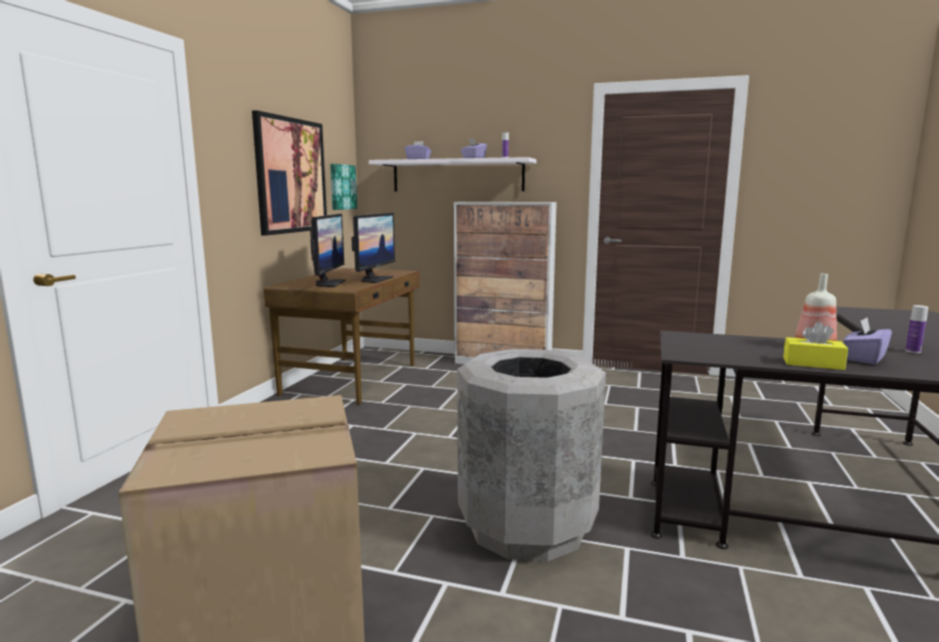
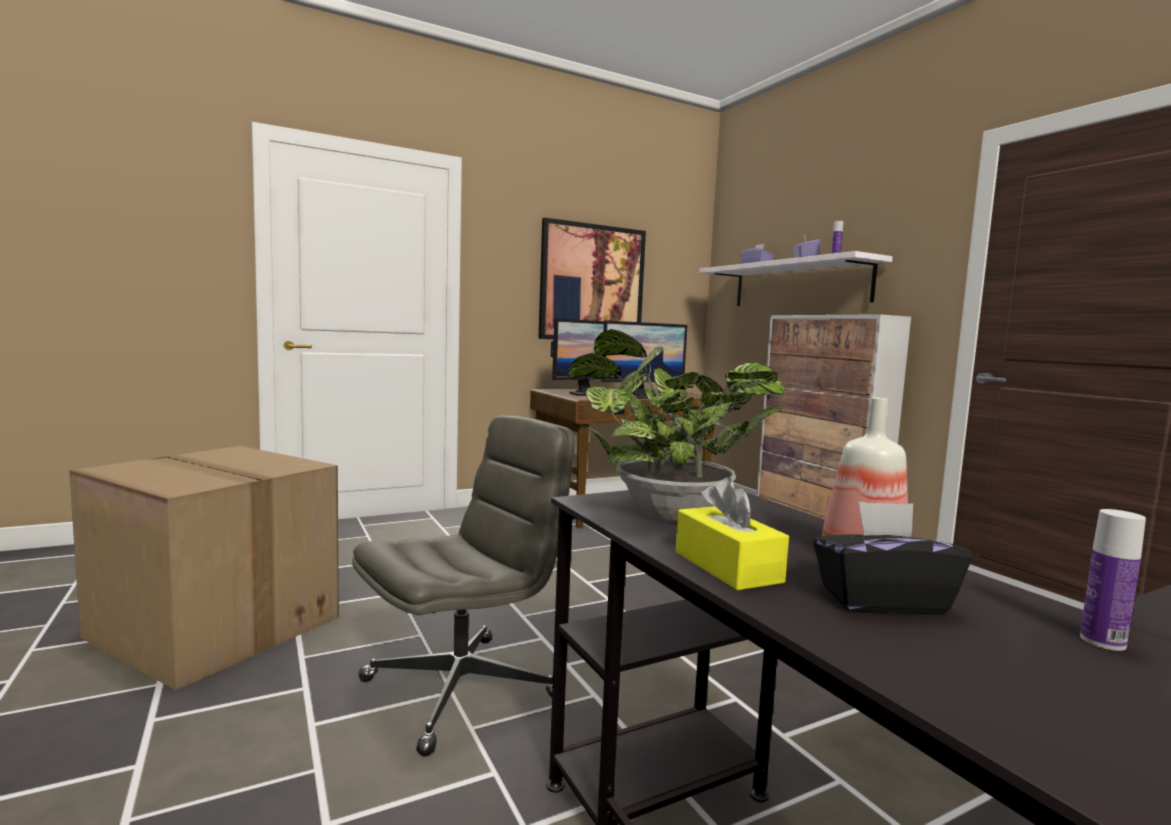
camera: 45 degrees right, 5 degrees down
picture [330,164,357,210] -> none
grey trash can [457,349,606,561] -> grey office chair [352,416,575,757]
purple tissue box [843,318,892,364] -> black tissue box [813,501,972,614]
none -> potted plant [568,329,786,521]

